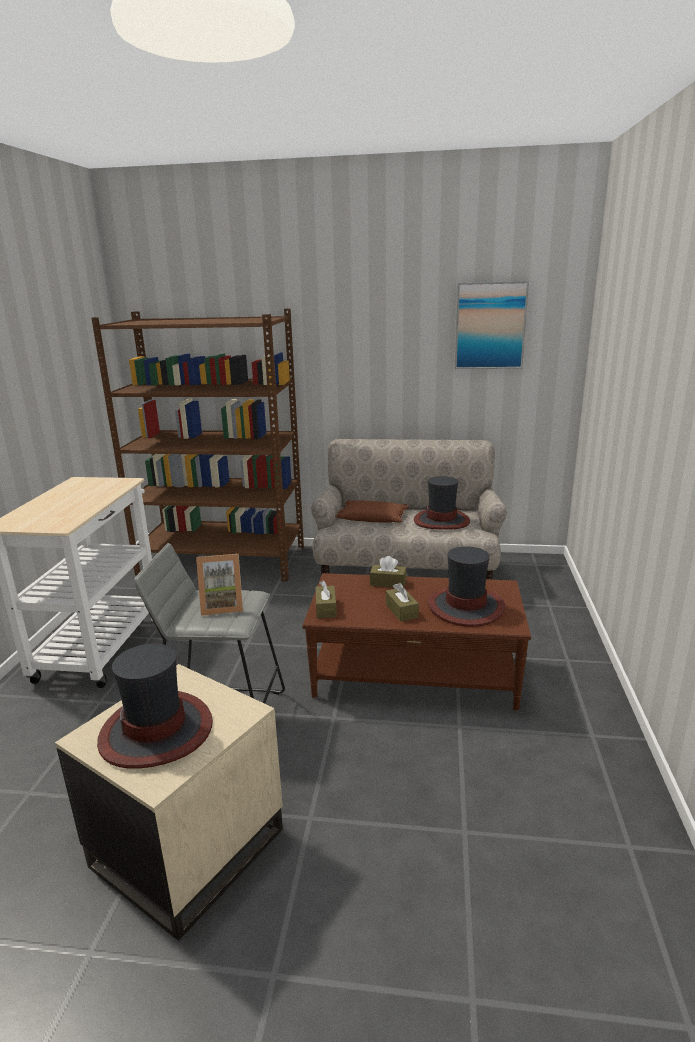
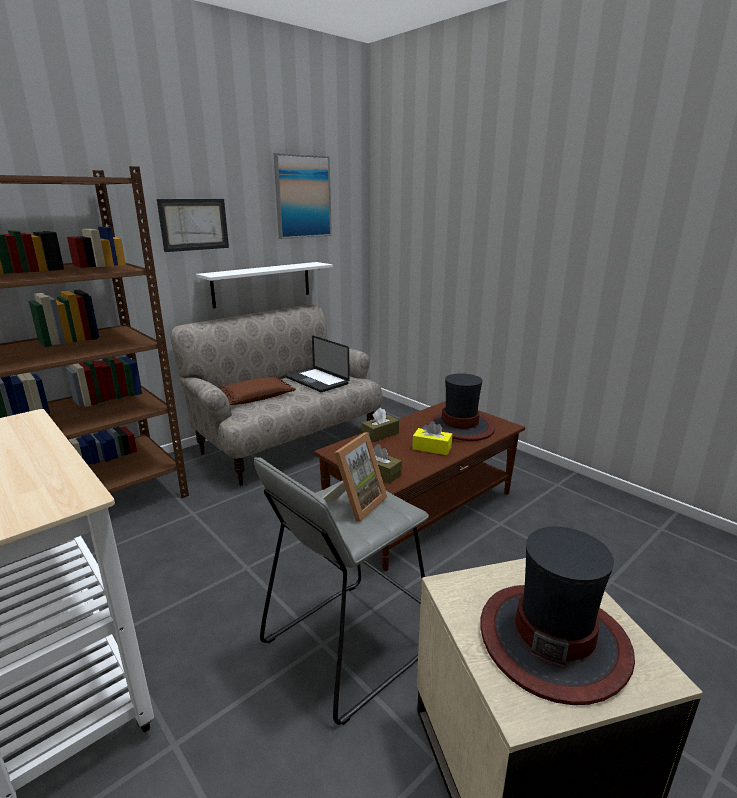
camera: 50 degrees left, 0 degrees up
brown tissue box [386,583,419,622] -> yellow tissue box [412,421,452,455]
hat [414,476,470,530] -> laptop [286,336,350,392]
none -> picture [157,199,229,252]
none -> white shelf [196,262,333,309]

